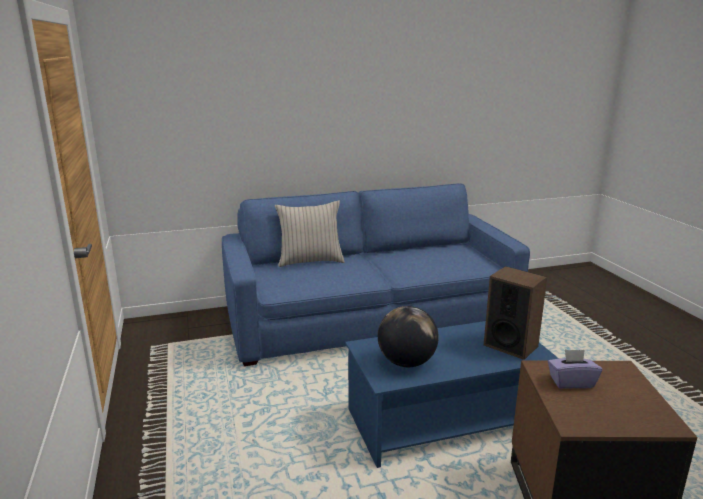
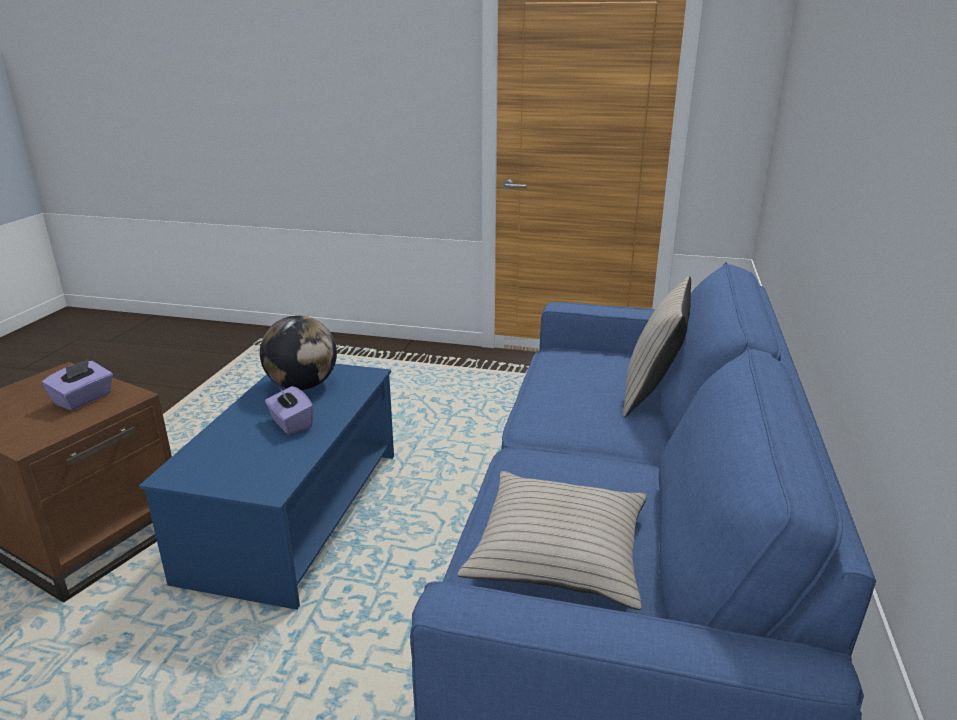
camera: 120 degrees right, 5 degrees up
speaker [484,266,547,360] -> none
none -> purple tissue box [265,386,314,435]
none -> beige pillow [458,471,647,610]

